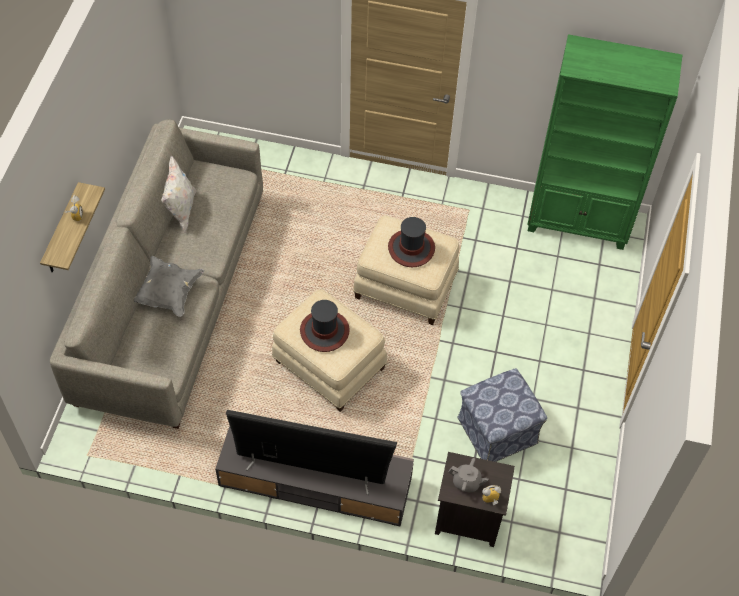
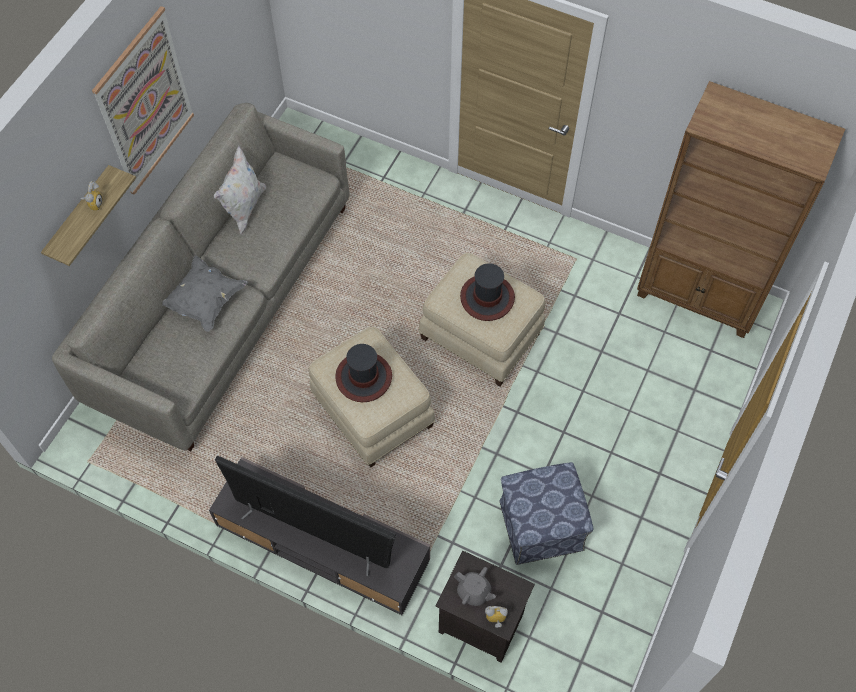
camera: 15 degrees right, 5 degrees up
green bookcase [527,34,682,250] -> brown bookcase [637,81,845,338]
none -> picture [92,6,194,195]

